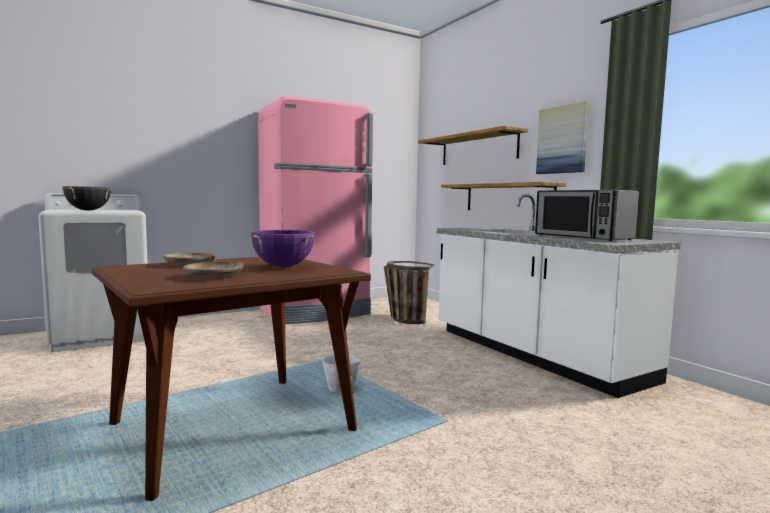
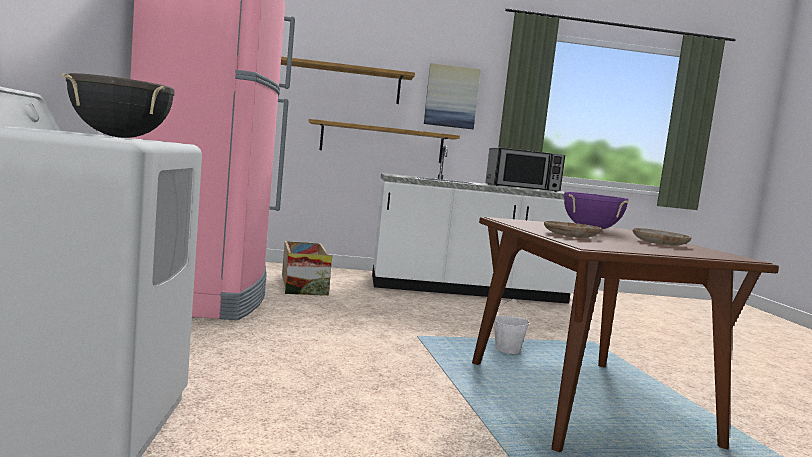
camera: 65 degrees left, 0 degrees up
basket [384,261,434,324] -> crate [282,241,332,296]

